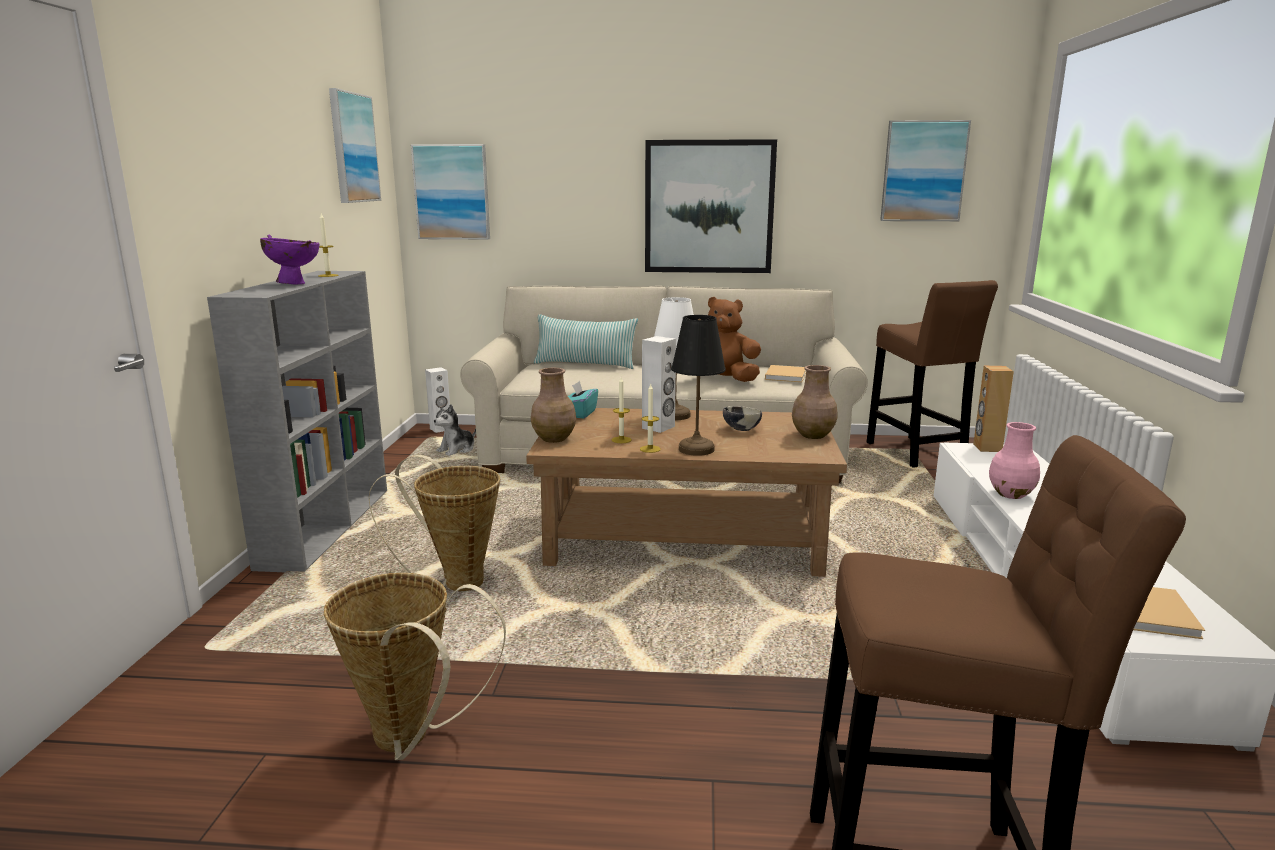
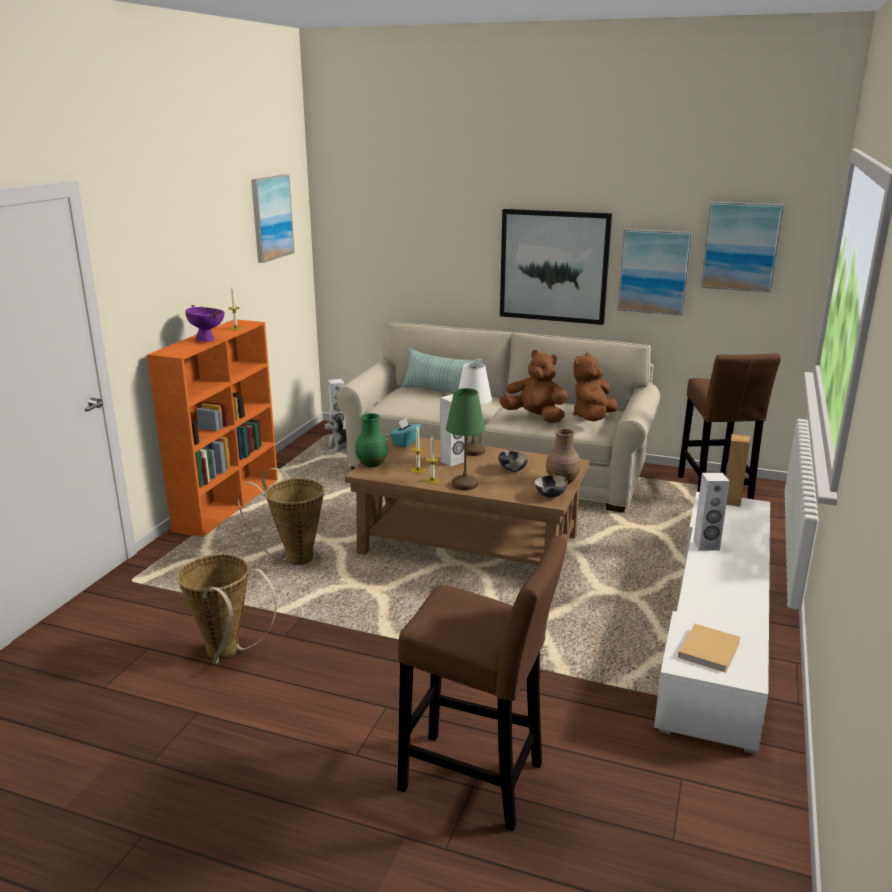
camera: 15 degrees right, 5 degrees up
grey bookcase [207,271,387,572] -> orange bookcase [147,320,278,537]
picture [411,144,490,240] -> picture moved to [618,229,692,315]
brown vase [531,368,576,443] -> green vase [355,413,388,468]
black table lamp [671,315,726,456] -> green table lamp [446,388,485,490]
beige book [765,365,806,382] -> brown plush toy [573,352,618,421]
pink vase [989,422,1040,499] -> white speaker [693,473,730,550]
none -> bowl [535,475,568,498]

